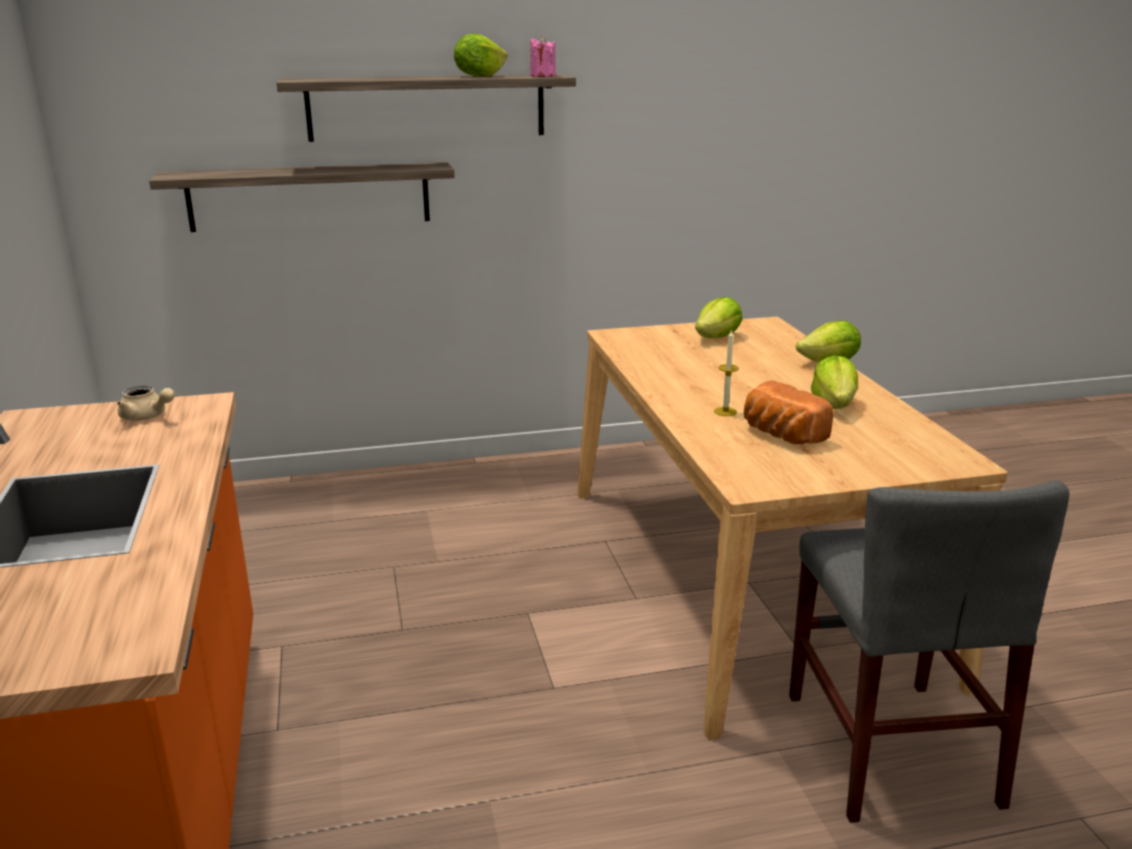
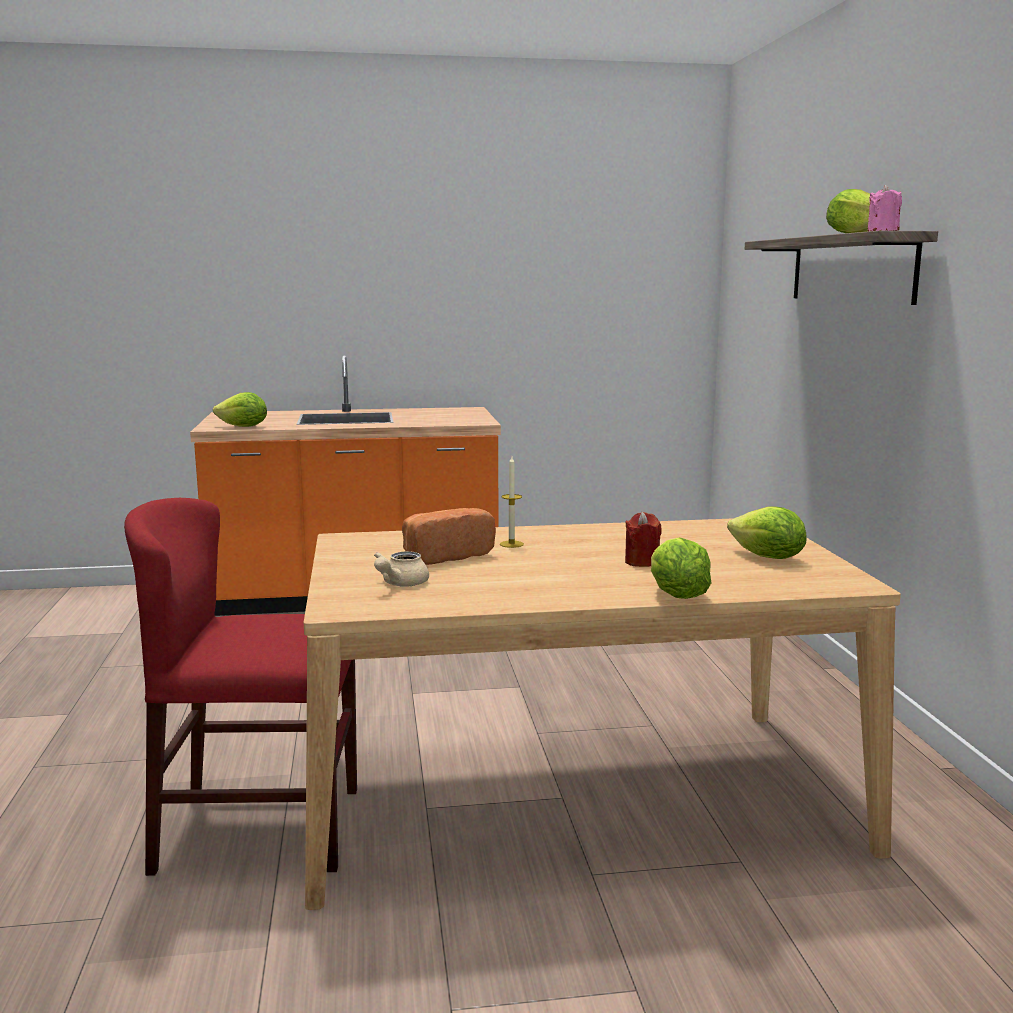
camera: 95 degrees right, 10 degrees down
beige teapot [117,386,175,421] -> beige teapot moved to [374,551,429,587]
shelf [149,162,455,232] -> none
grey chair [789,480,1069,823] -> red chair [124,498,357,876]
lettuce [811,355,858,409] -> lettuce moved to [213,392,267,427]
none -> red candle [625,512,662,567]

